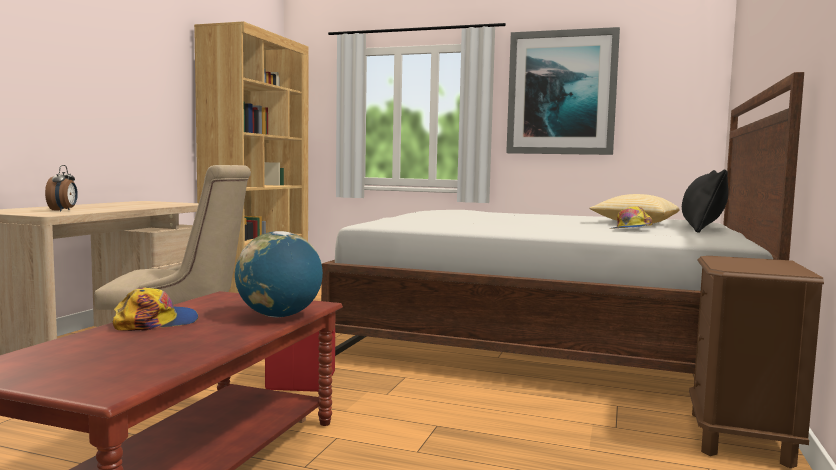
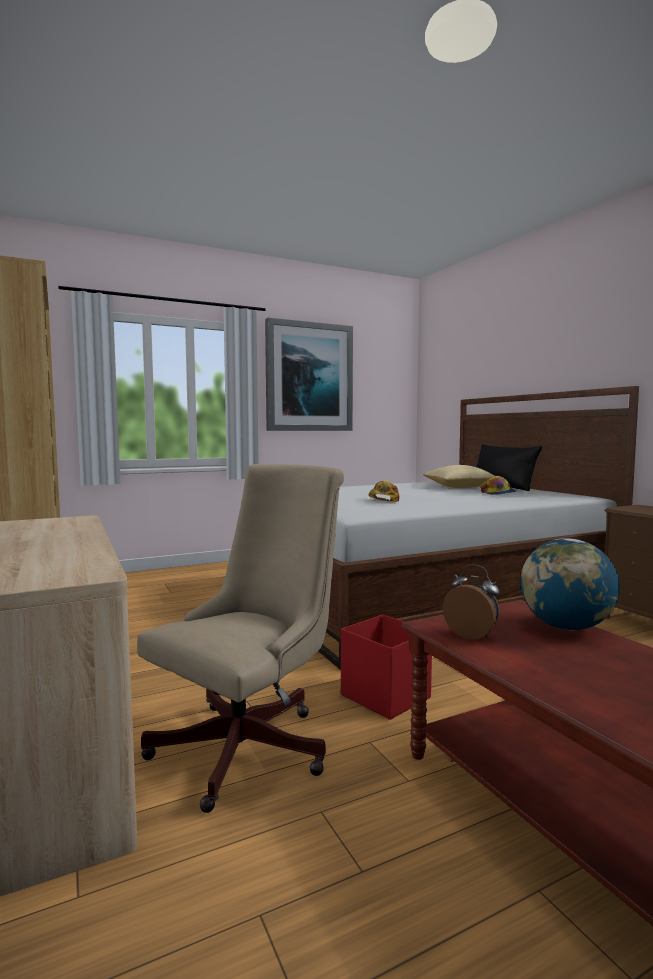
camera: 45 degrees left, 0 degrees up
alarm clock [45,165,78,211] -> alarm clock moved to [443,564,500,640]
cap [113,287,198,331] -> cap moved to [369,481,399,502]

